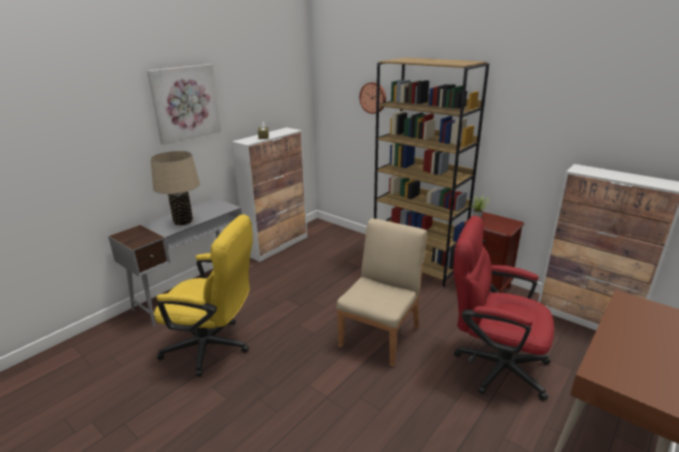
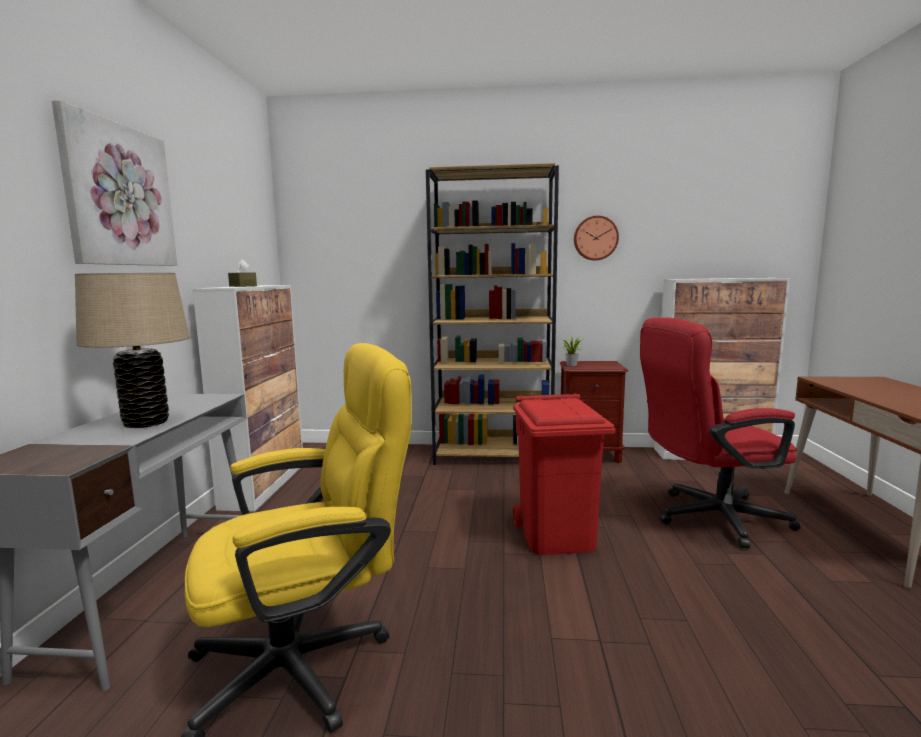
camera: 35 degrees left, 15 degrees down
beige chair [337,218,427,367] -> red trash can [513,393,615,555]
wall clock [359,82,386,114] -> wall clock moved to [574,215,619,261]

